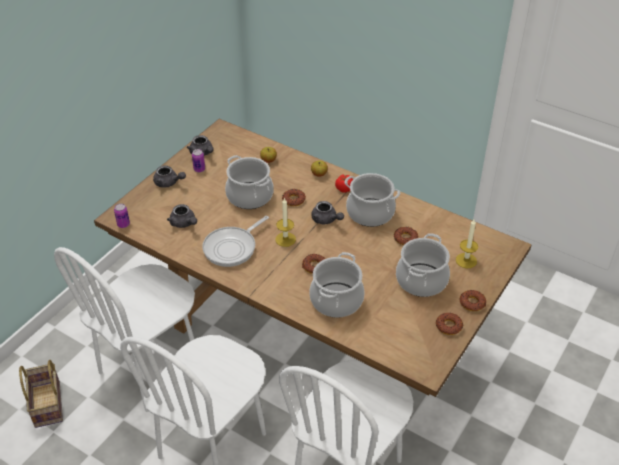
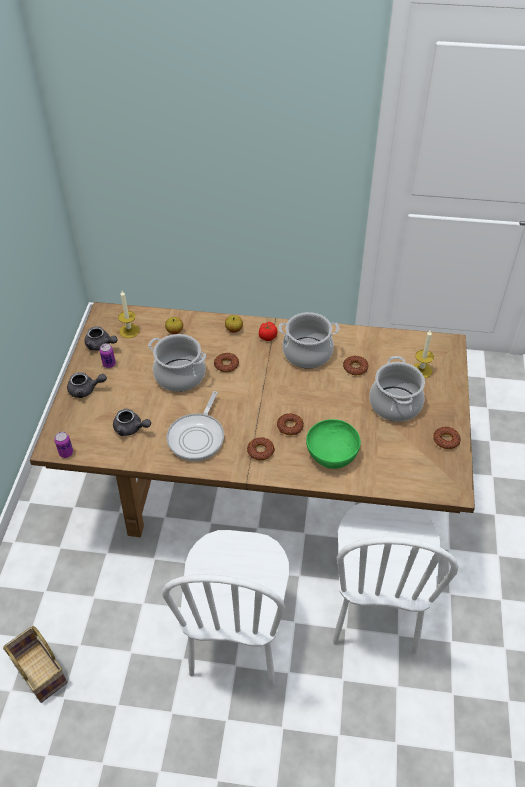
camera: 25 degrees left, 5 degrees up
white chair [54,247,195,412] -> none
candle [275,197,296,247] -> candle moved to [118,291,139,338]
cooking pot [309,252,365,318] -> green bowl [306,419,361,469]
grey teapot [311,201,344,224] -> none
donut [460,290,486,311] -> donut moved to [247,437,275,460]

